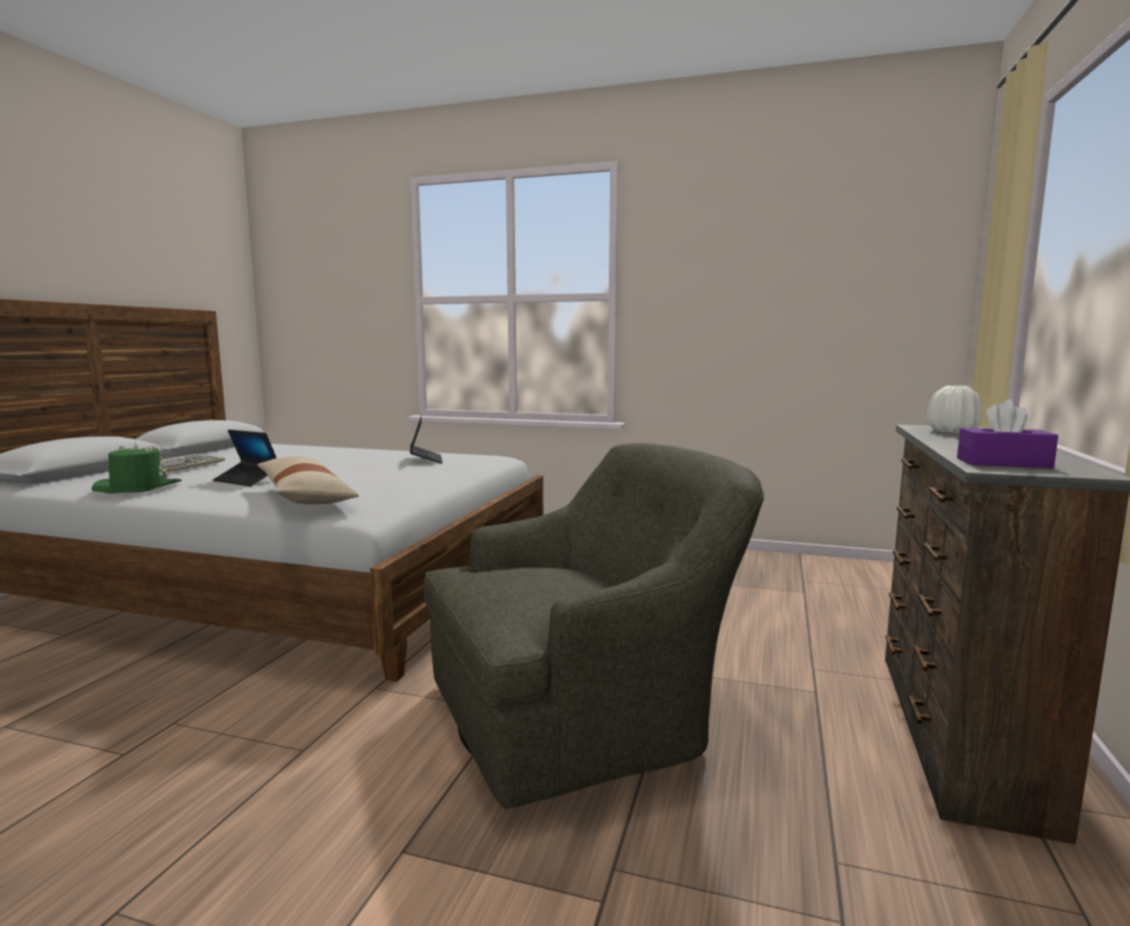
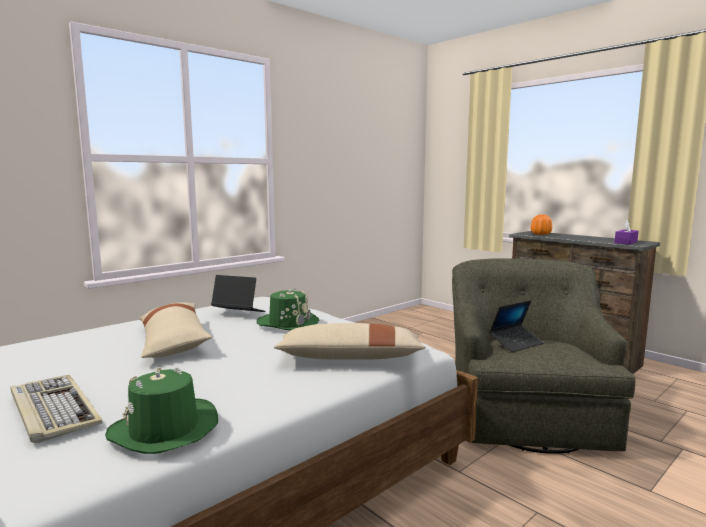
camera: 60 degrees left, 0 degrees up
laptop [213,429,276,486] -> laptop moved to [489,300,543,352]
white vase [927,385,982,433] -> orange vase [531,215,552,235]
none -> beige pillow [139,302,212,358]
none -> green hat [257,288,319,330]

